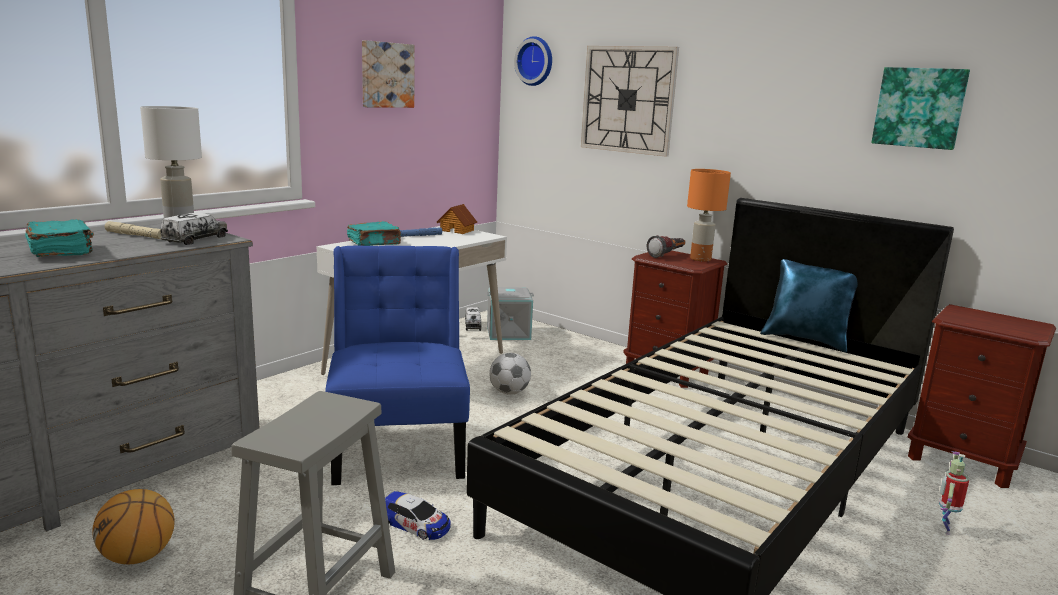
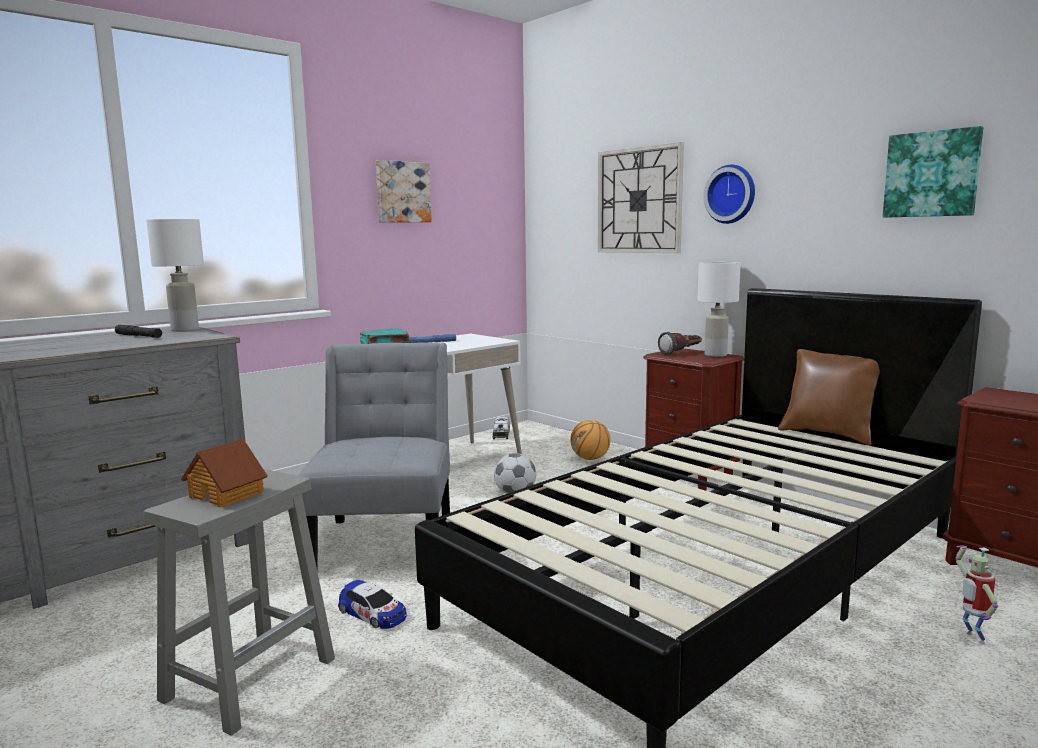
camera: 10 degrees right, 5 degrees down
turquoise book [25,219,94,257] -> none
basketball [92,489,175,565] -> basketball moved to [570,420,611,460]
beige flashlight [105,221,161,239] -> black flashlight [115,325,162,338]
toy truck [160,213,228,245] -> none
blue chair [325,246,470,485] -> grey chair [298,343,450,571]
toy house [437,204,477,234] -> toy house moved to [181,439,267,508]
grey storage box [487,287,534,340] -> none
wall clock [514,36,552,86] -> wall clock moved to [703,165,755,224]
orange table lamp [687,169,731,262] -> white table lamp [697,262,741,357]
blue pillow [760,259,858,353] -> brown pillow [778,349,880,446]
toy robot [939,451,969,535] -> toy robot turned 45 degrees counterclockwise [955,546,998,645]

